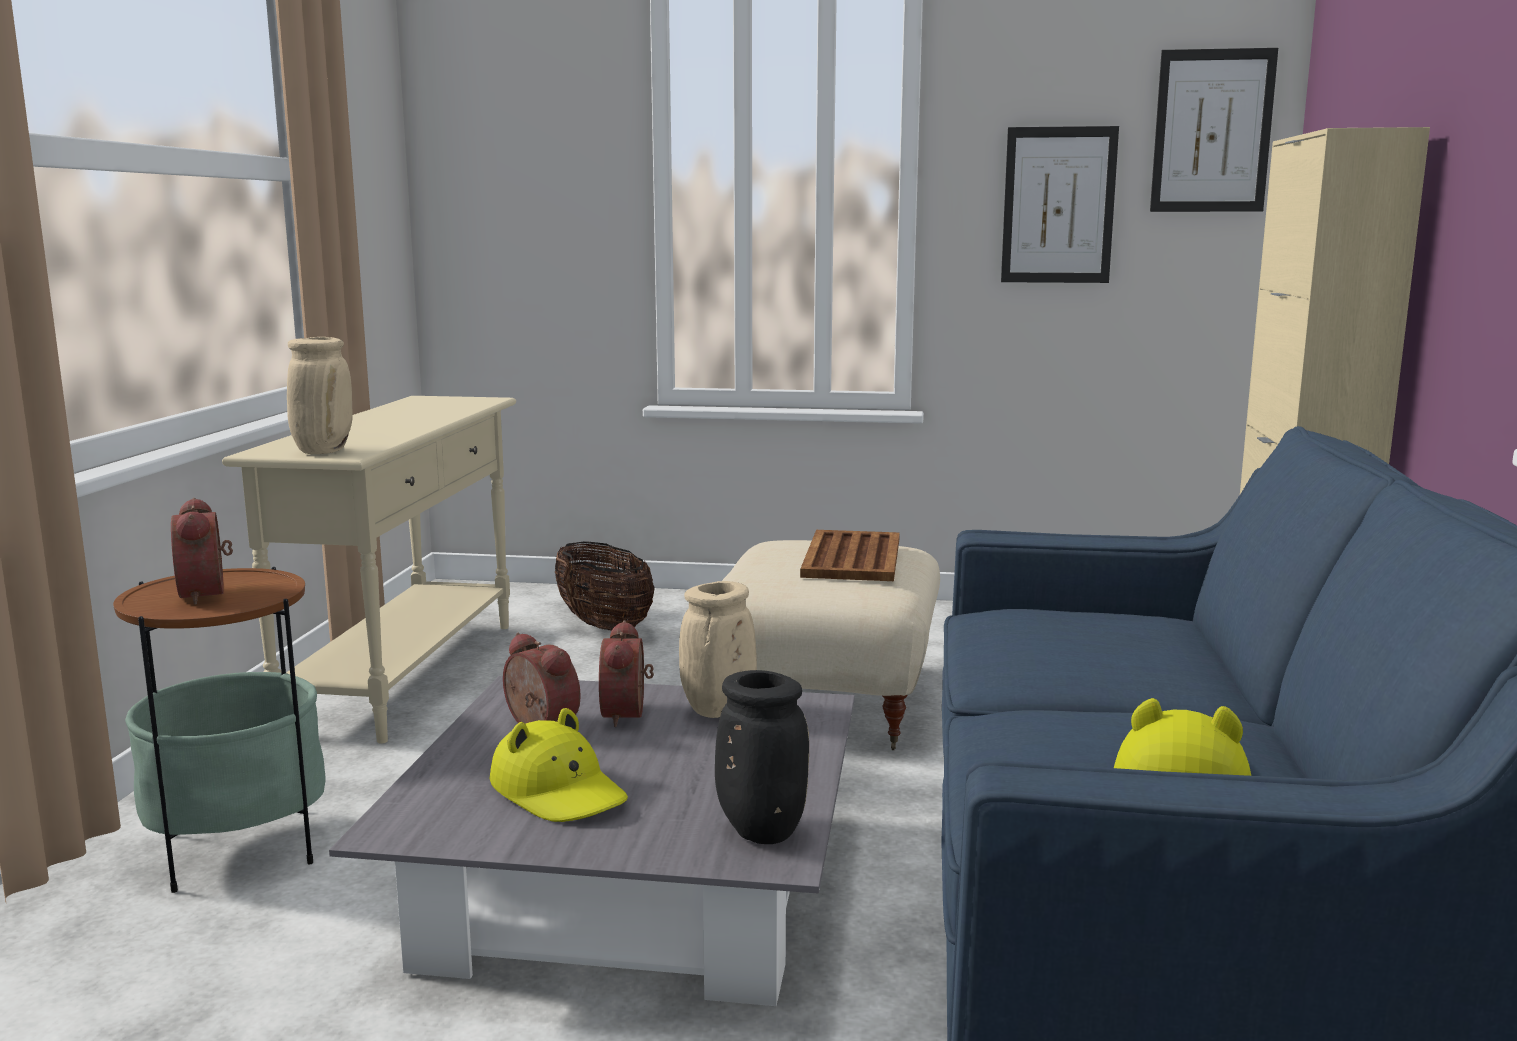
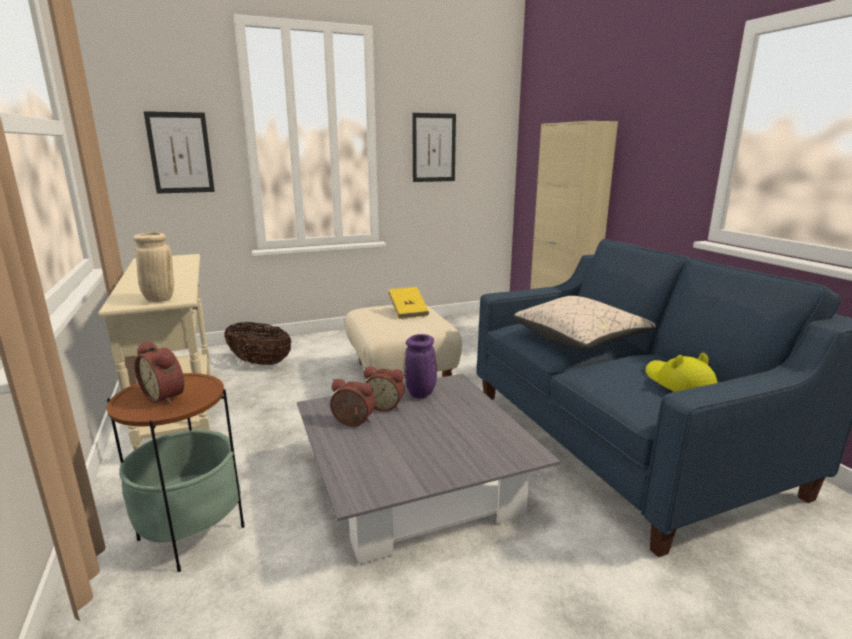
camera: 30 degrees left, 5 degrees up
yellow hat [490,708,628,822] -> none
alarm clock [599,621,654,727] -> alarm clock turned 45 degrees counterclockwise [364,367,405,411]
beige vase [679,581,757,718] -> purple vase [404,334,437,398]
black vase [715,670,809,844] -> none
brown tray [800,530,900,581] -> yellow book [388,287,429,319]
picture [1150,48,1278,212] -> picture moved to [144,111,215,194]
none -> beige pillow [514,296,656,350]

